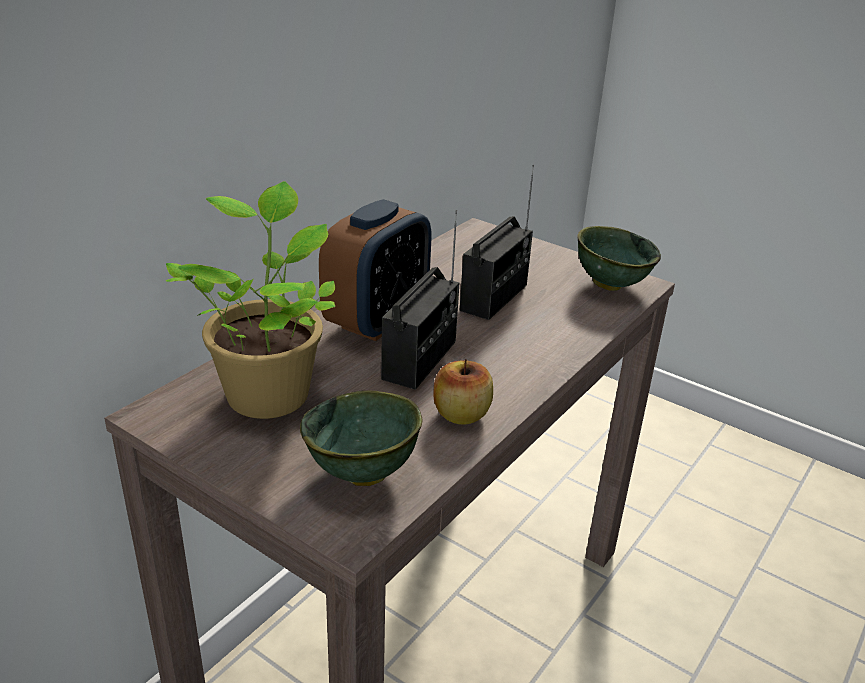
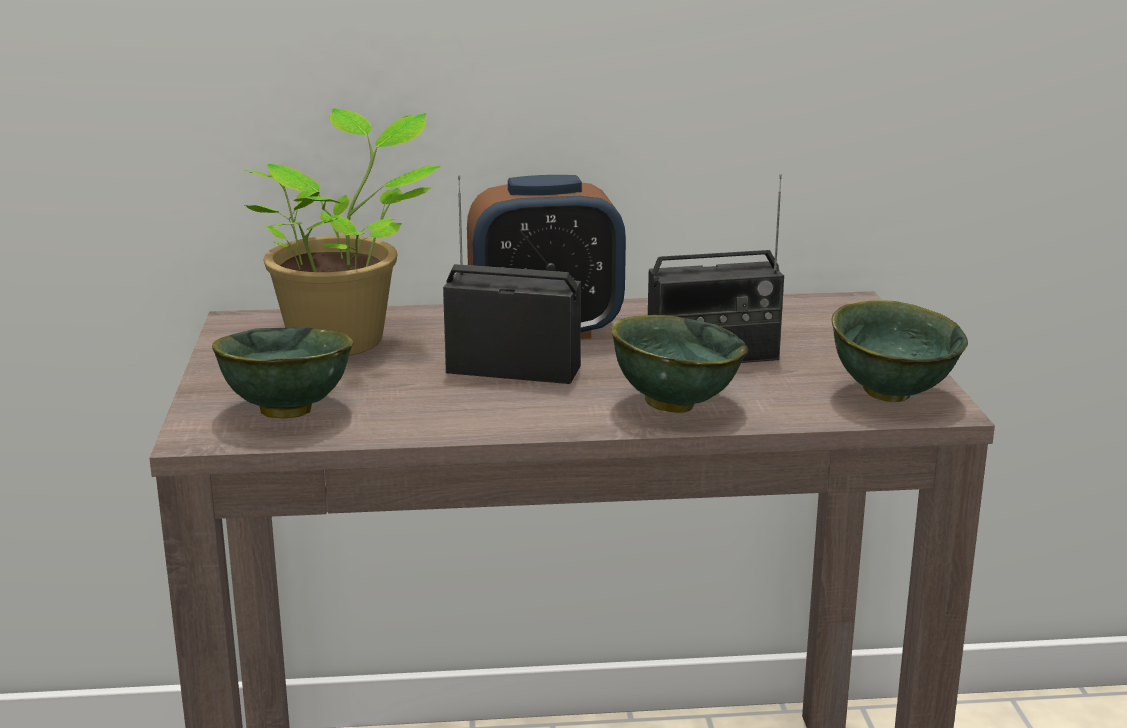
camera: 50 degrees right, 10 degrees down
radio [381,210,459,390] -> radio turned 150 degrees counterclockwise [443,176,581,384]
apple [434,359,493,425] -> none
none -> green bowl [611,315,748,413]

